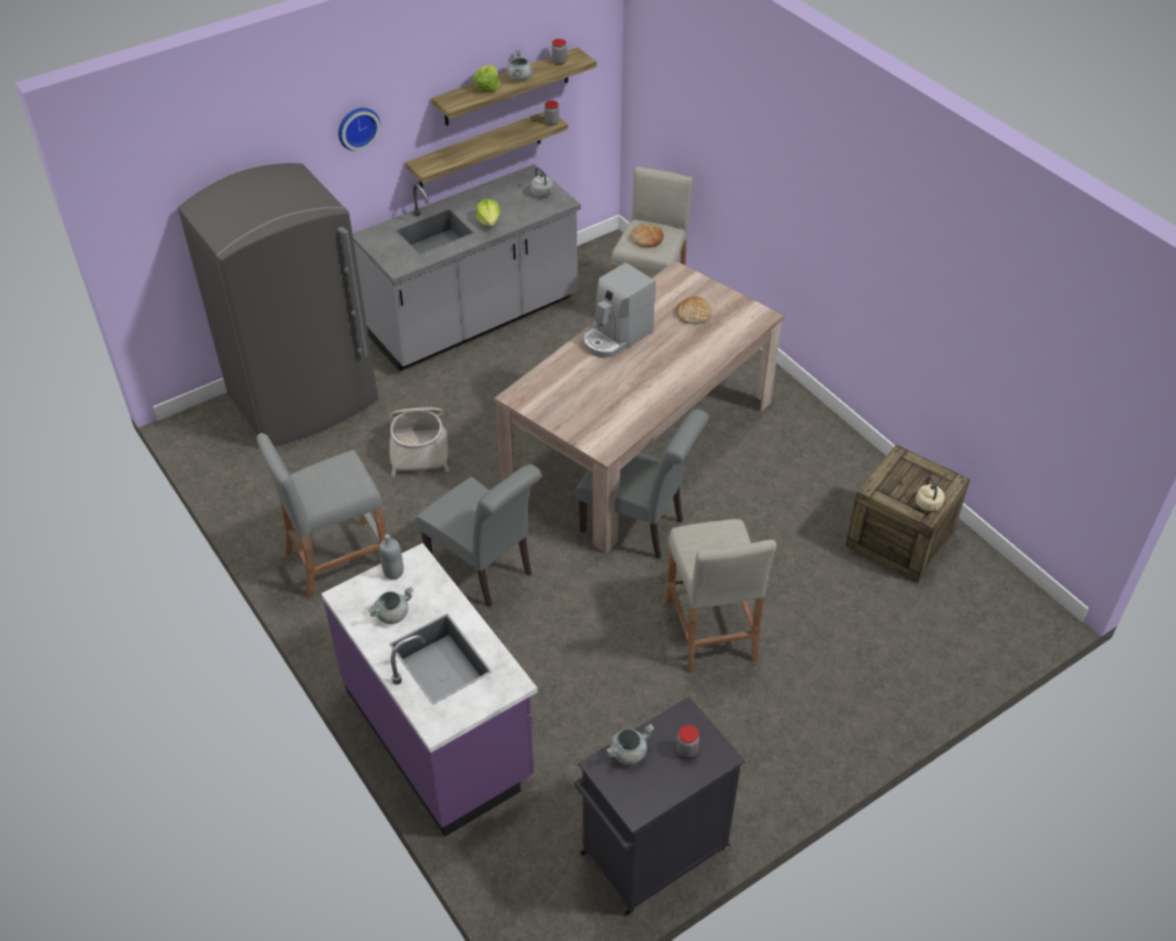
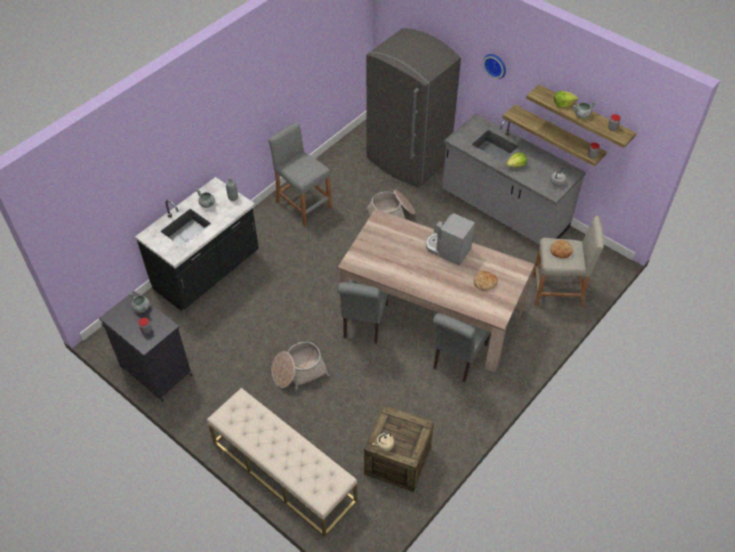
camera: 75 degrees right, 5 degrees up
purple counter [321,543,538,837] -> black counter [135,177,259,311]
grey chair [415,464,542,607] -> grey chair moved to [433,313,491,382]
beige stool [666,519,776,673] -> basket [271,342,329,390]
none -> beige bench [207,388,358,537]

